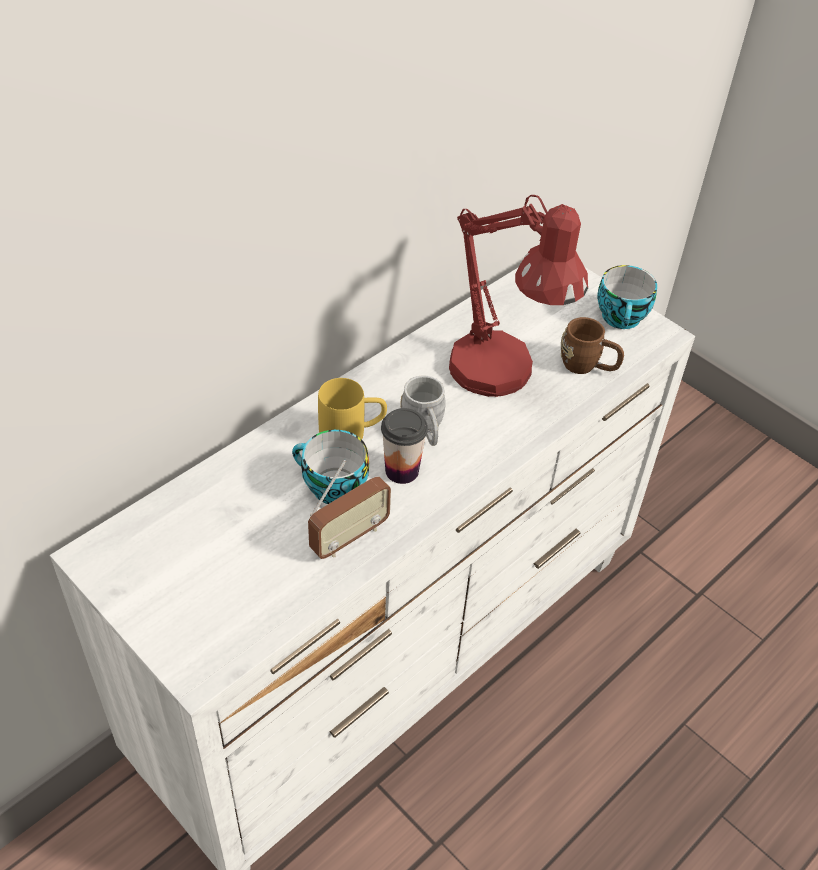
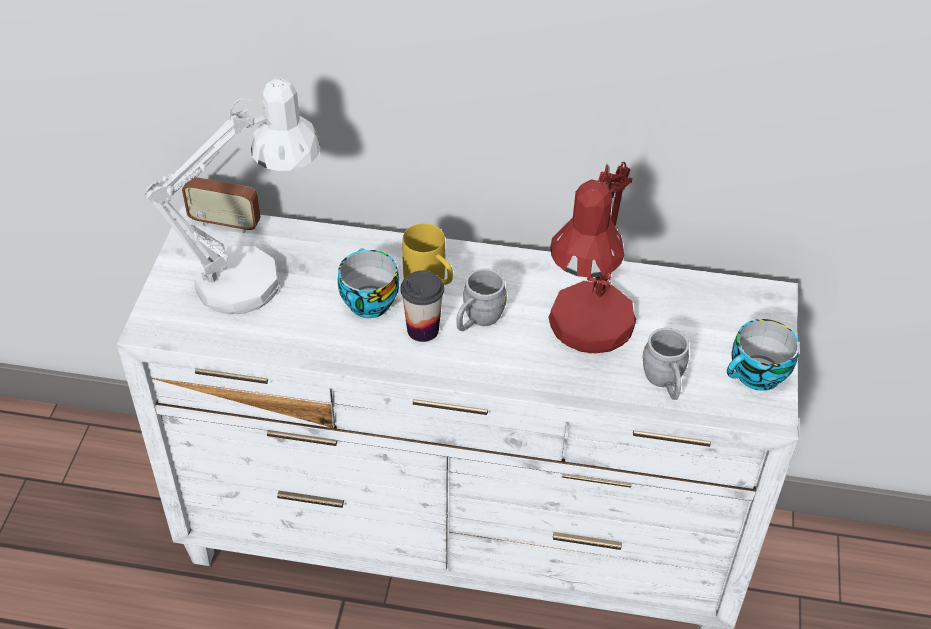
camera: 55 degrees right, 0 degrees up
radio [308,460,391,559] -> radio moved to [182,151,261,234]
brown mug [561,317,624,374] -> grey mug [642,328,689,400]
none -> white table lamp [145,78,321,315]

